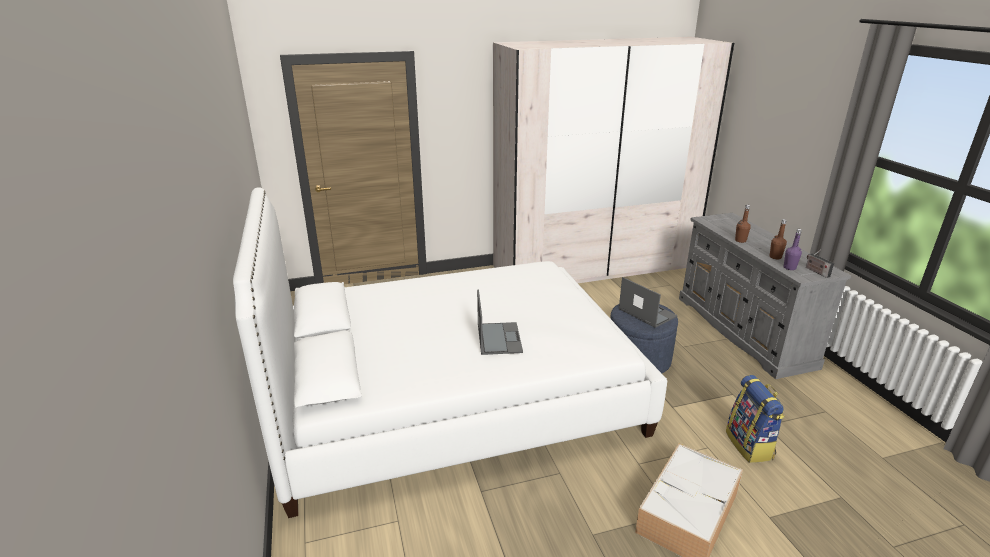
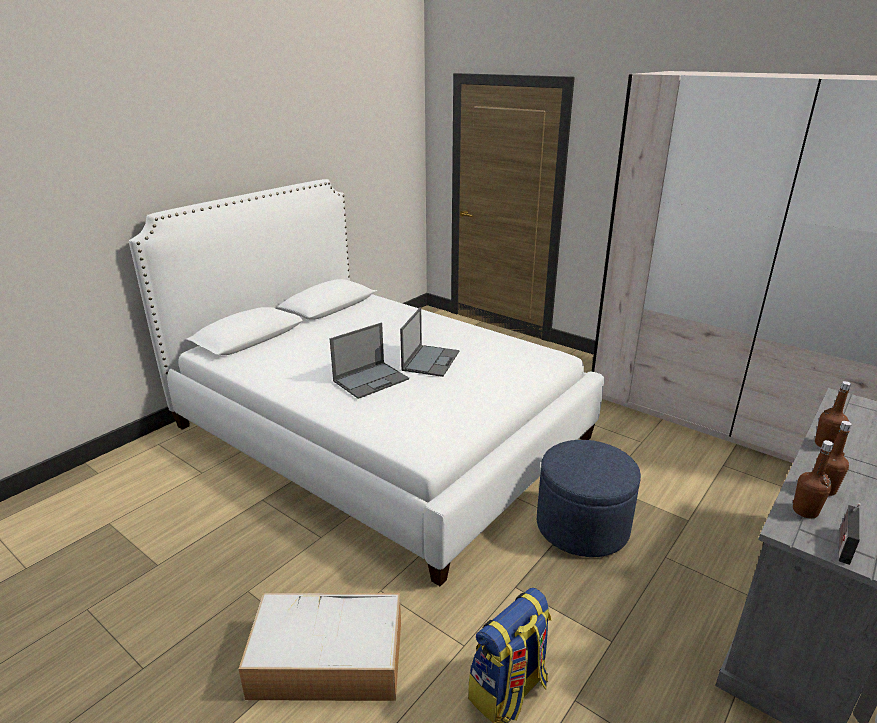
camera: 55 degrees right, 0 degrees up
laptop [619,277,678,328] -> laptop moved to [400,307,459,377]
purple bottle [783,229,802,270] -> brown bottle [793,440,834,518]

